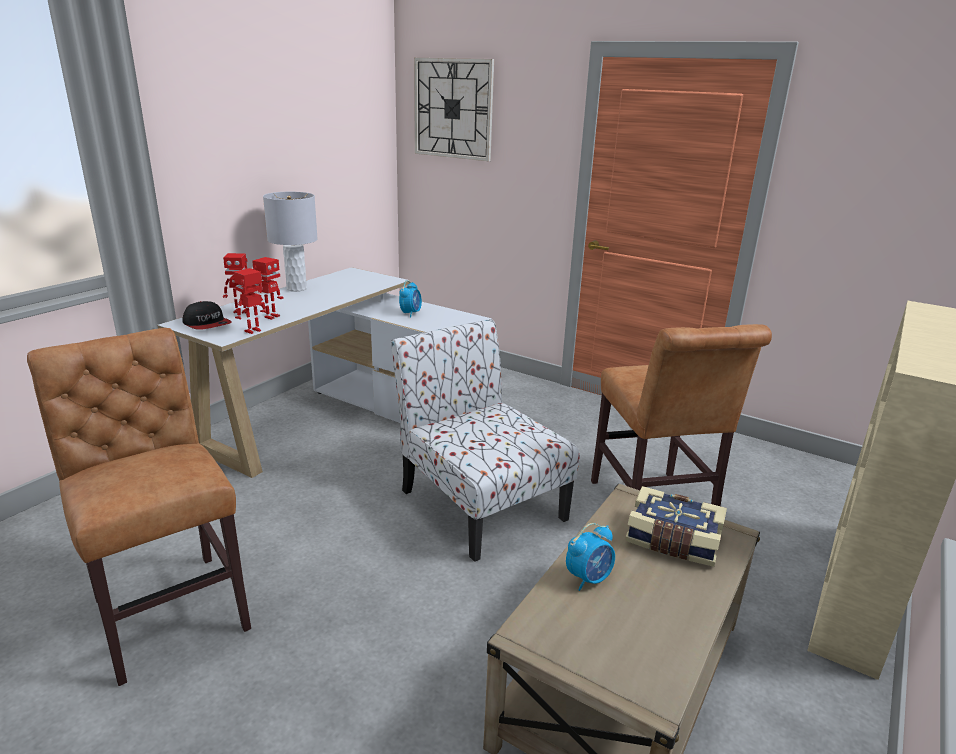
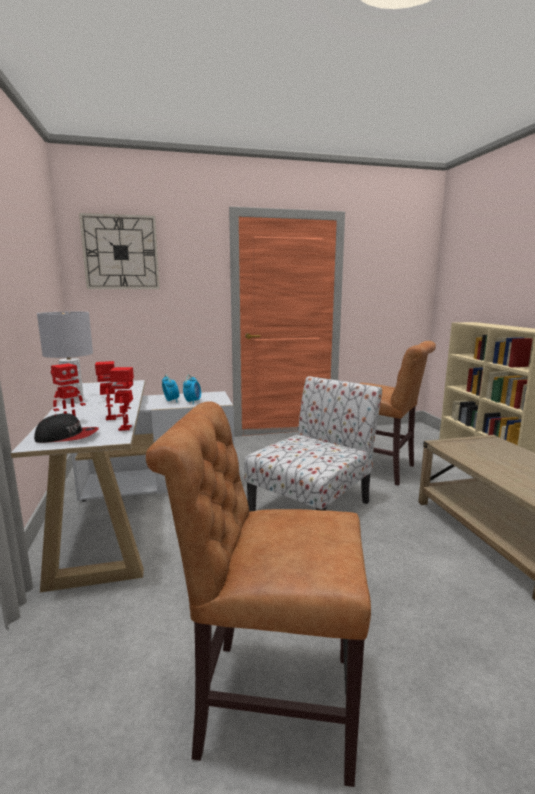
camera: 45 degrees left, 10 degrees down
chair [391,319,579,562] -> chair turned 120 degrees clockwise [244,376,382,512]
alarm clock [566,523,615,591] -> alarm clock moved to [183,375,201,405]
book [626,486,727,567] -> none

